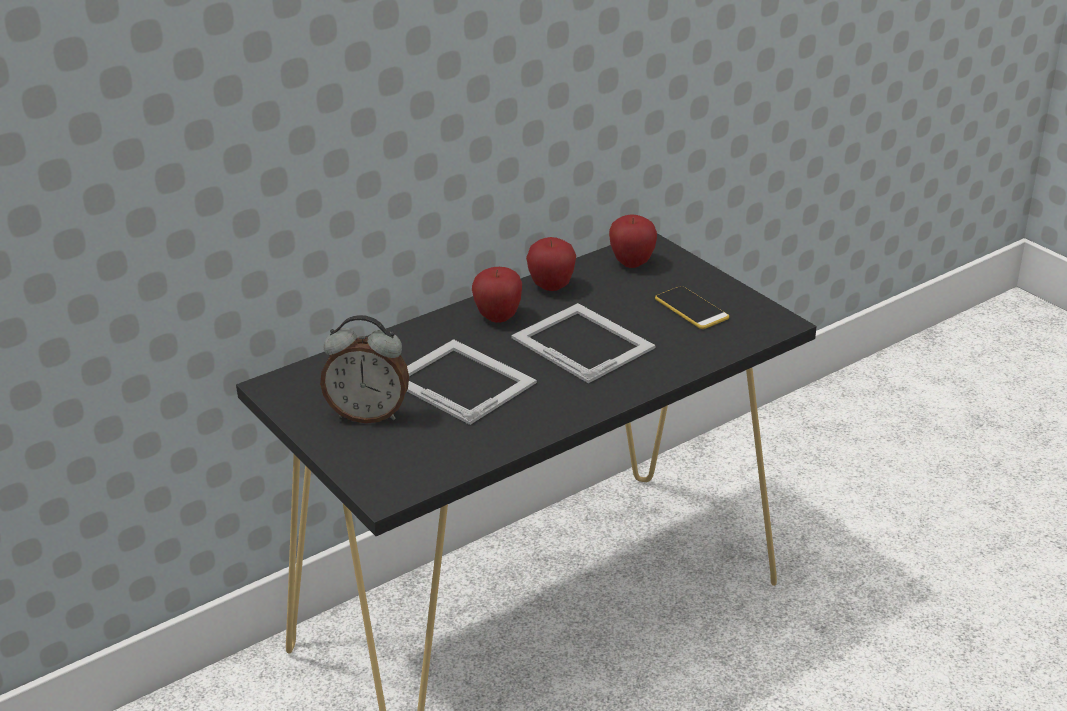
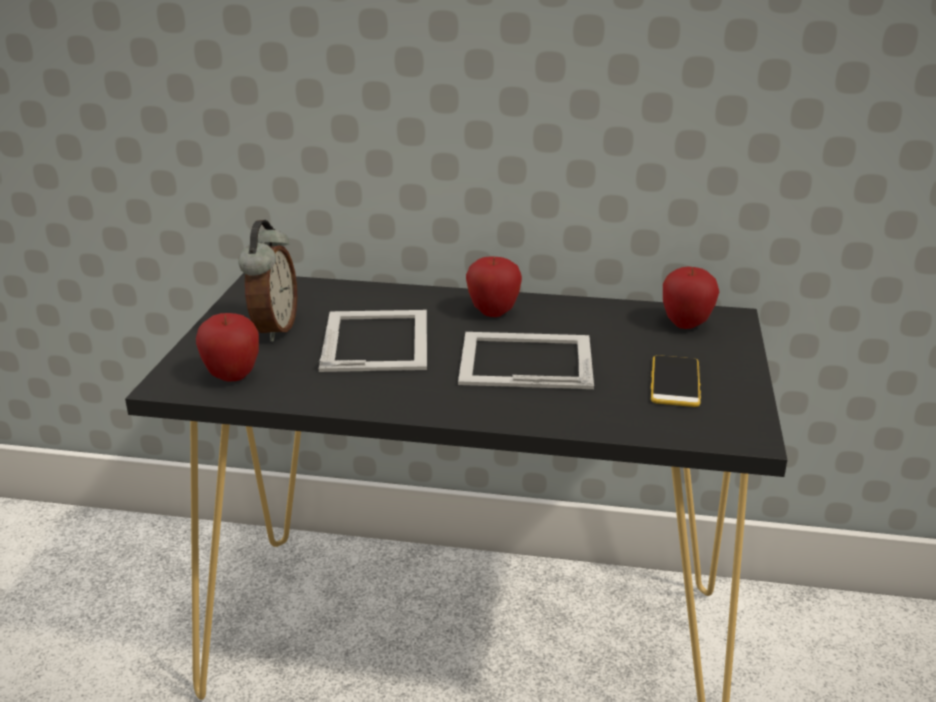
camera: 45 degrees right, 5 degrees down
alarm clock [320,315,409,423] -> alarm clock turned 135 degrees counterclockwise [238,220,297,342]
picture frame [511,303,655,383] -> picture frame turned 90 degrees counterclockwise [458,332,594,389]
apple [526,237,576,291] -> apple moved to [196,313,259,381]

